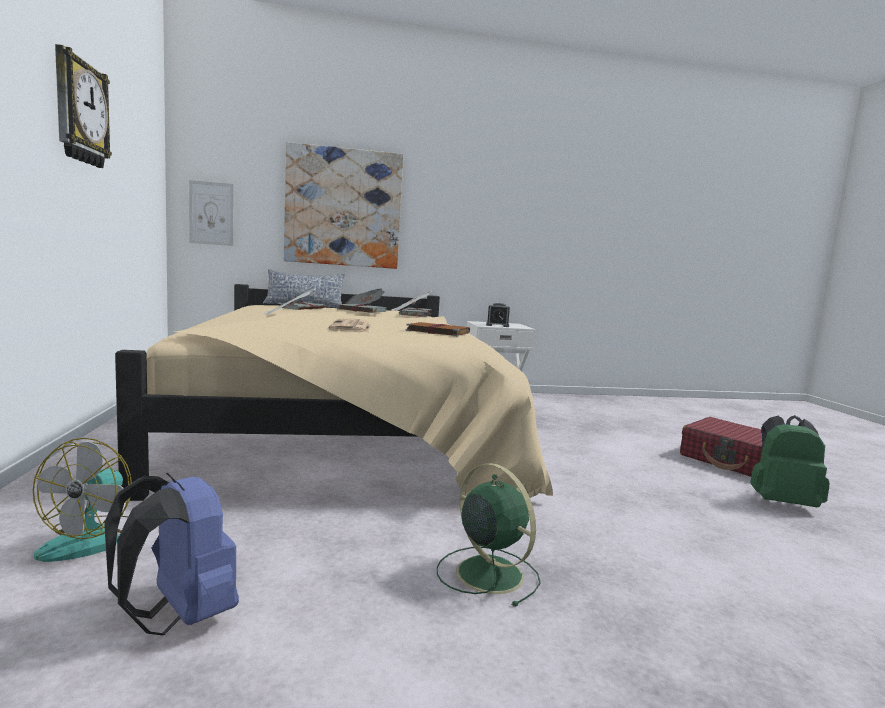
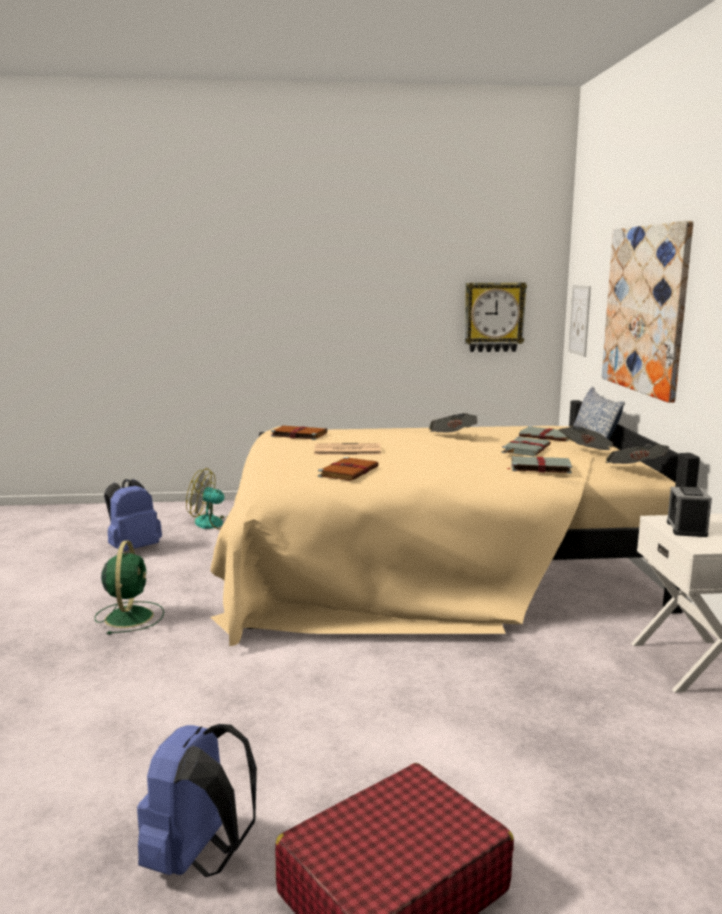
camera: 95 degrees right, 5 degrees up
wall clock [55,44,112,168] -> wall clock moved to [464,283,527,352]
green fan [437,463,541,607] -> green fan turned 60 degrees counterclockwise [95,541,164,634]
green backpack [750,415,830,507] -> blue backpack [137,724,257,877]
none -> brown book [271,426,327,440]

